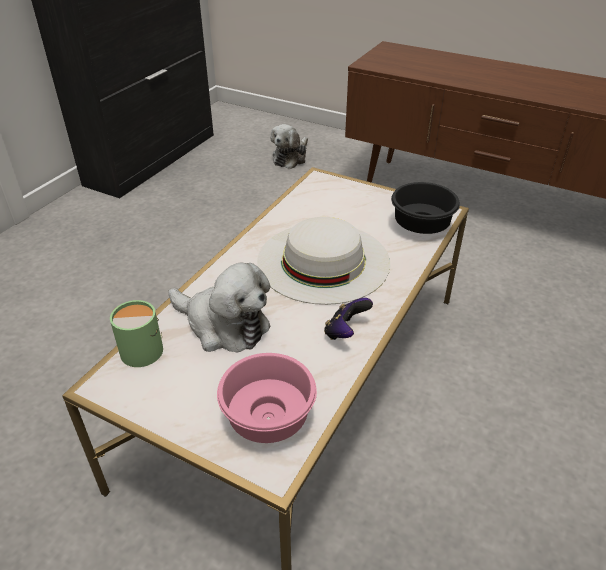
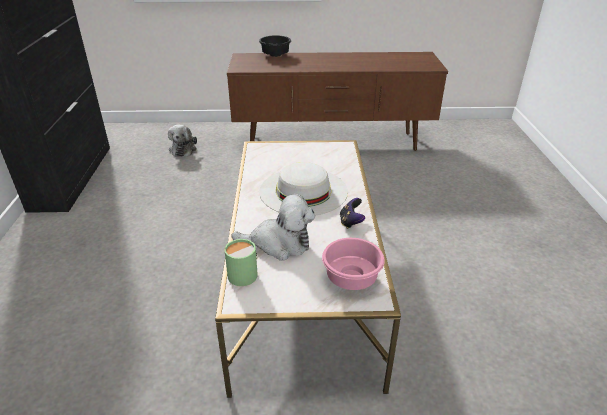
camera: 30 degrees left, 5 degrees down
black bowl [391,182,460,234] -> black bowl moved to [259,35,291,57]

